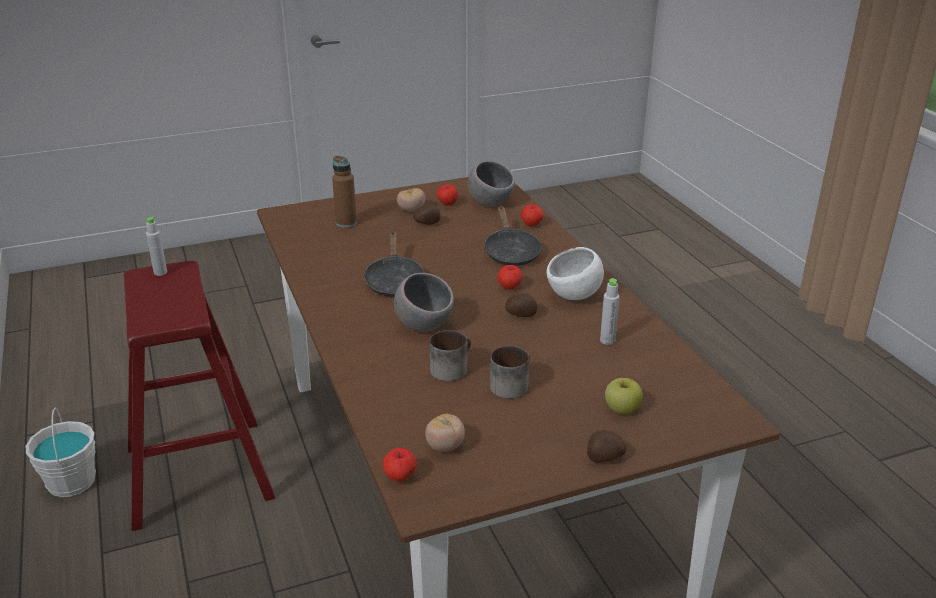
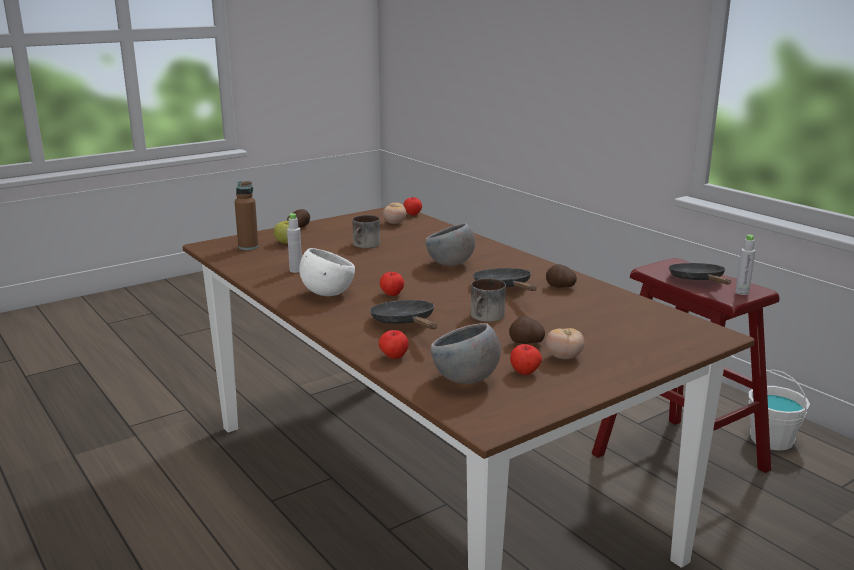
camera: 165 degrees right, 10 degrees down
brown bottle [332,156,357,228] -> brown bottle moved to [235,181,259,250]
mug [429,330,471,381] -> mug moved to [471,278,506,322]
potato [505,293,537,317] -> potato moved to [546,264,577,288]
none -> black frying pan [669,263,731,285]

